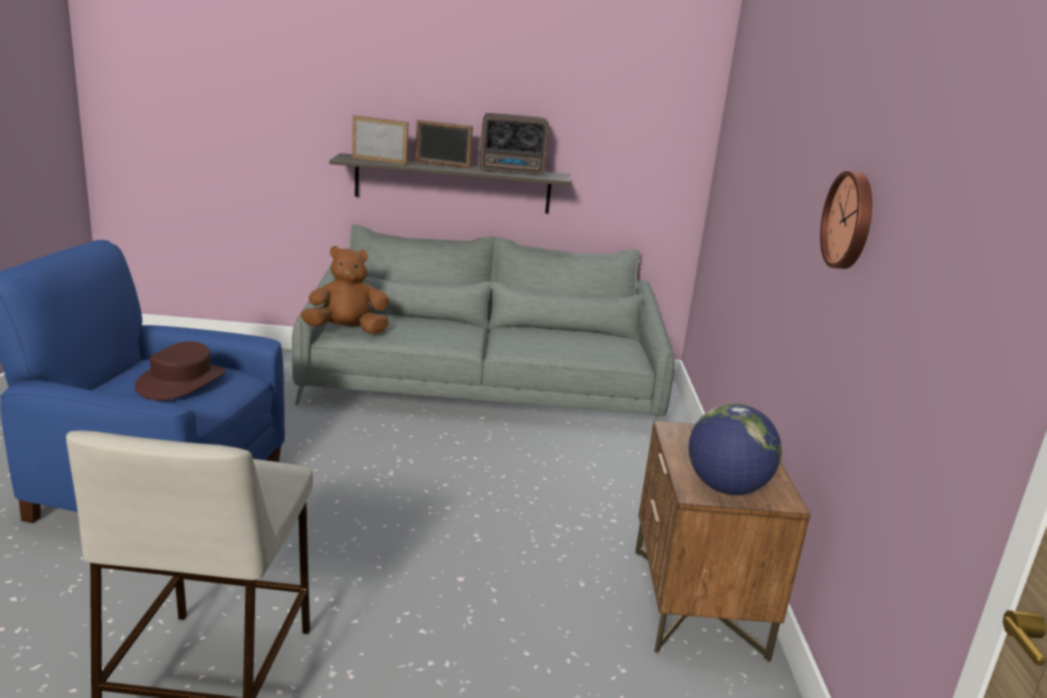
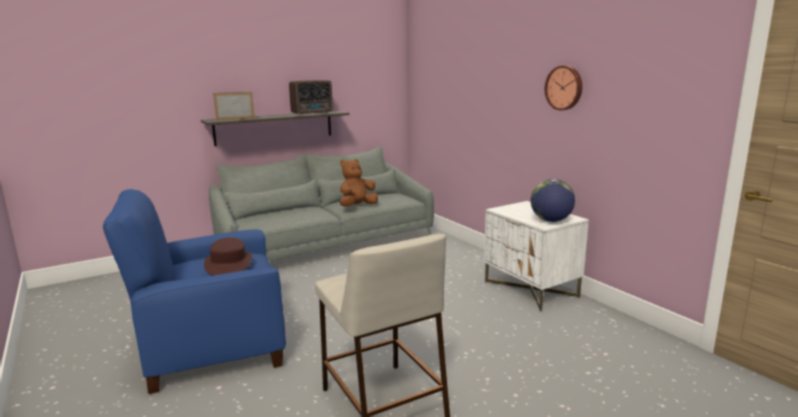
camera: 30 degrees left, 5 degrees down
brown plush toy [300,246,389,334] -> brown plush toy moved to [340,159,378,207]
picture frame [415,120,473,168] -> none
brown nightstand [635,421,811,662] -> white nightstand [484,201,589,312]

